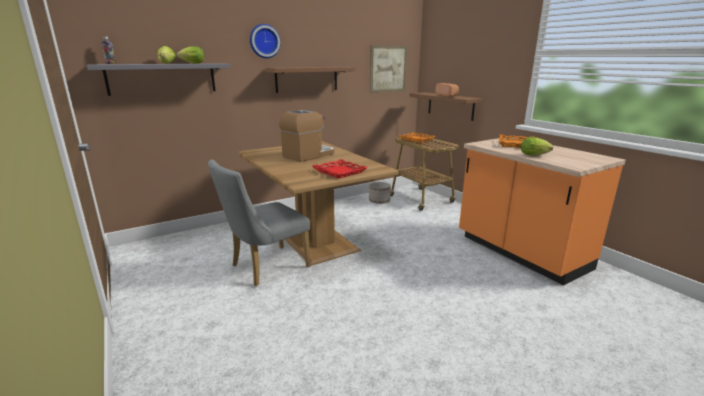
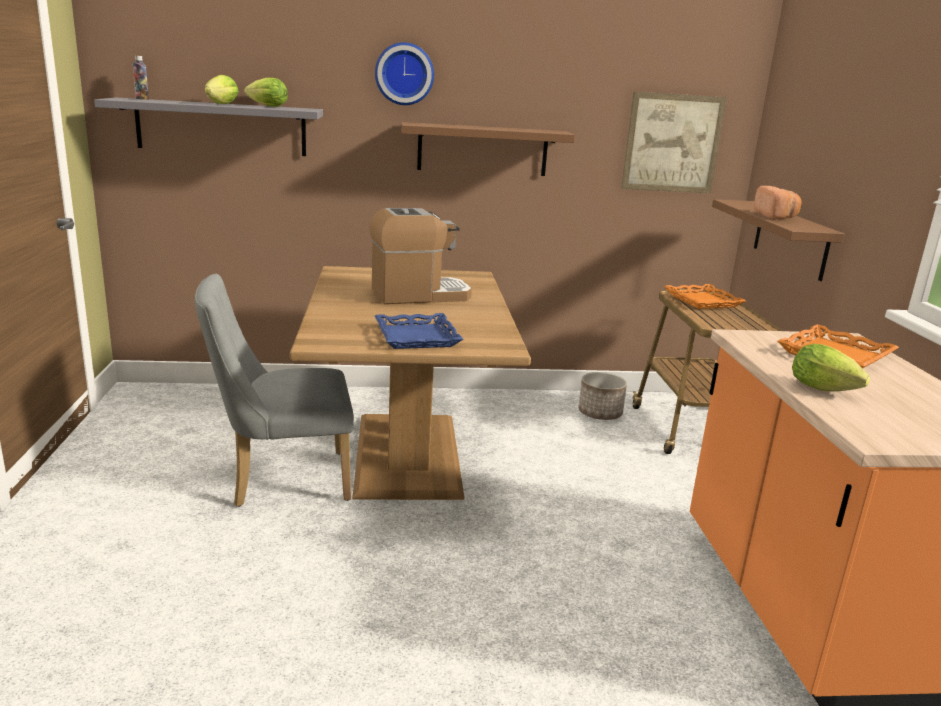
camera: 25 degrees right, 0 degrees up
red tray [312,159,368,179] -> blue tray [375,313,463,349]

